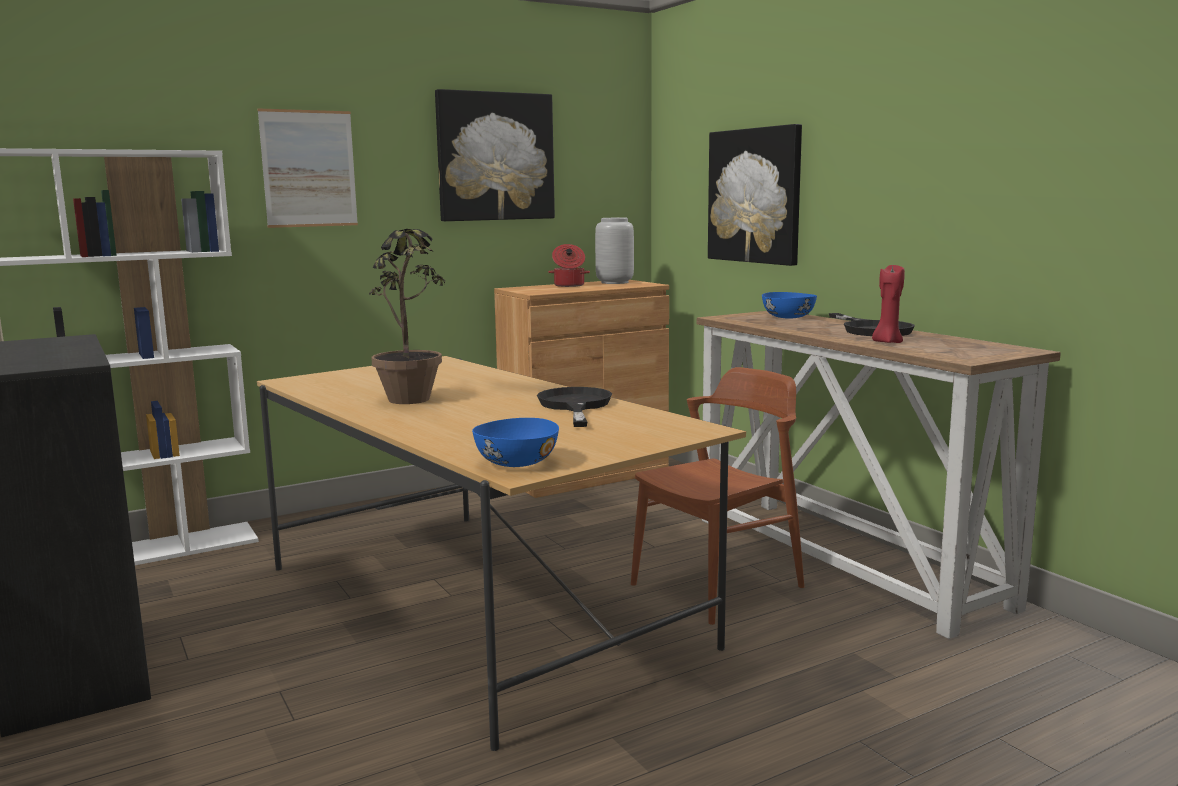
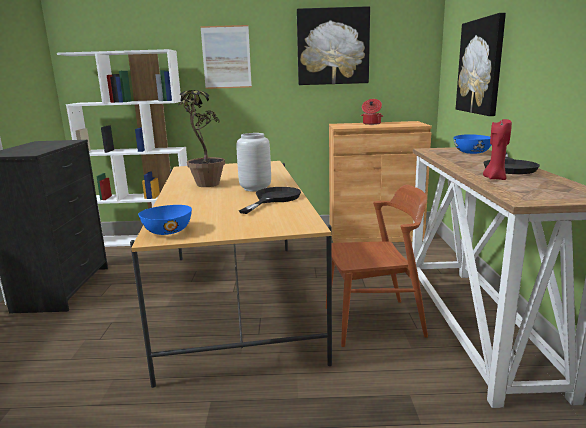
camera: 30 degrees right, 5 degrees up
grey vase [595,218,634,284] -> grey vase moved to [237,133,271,192]

